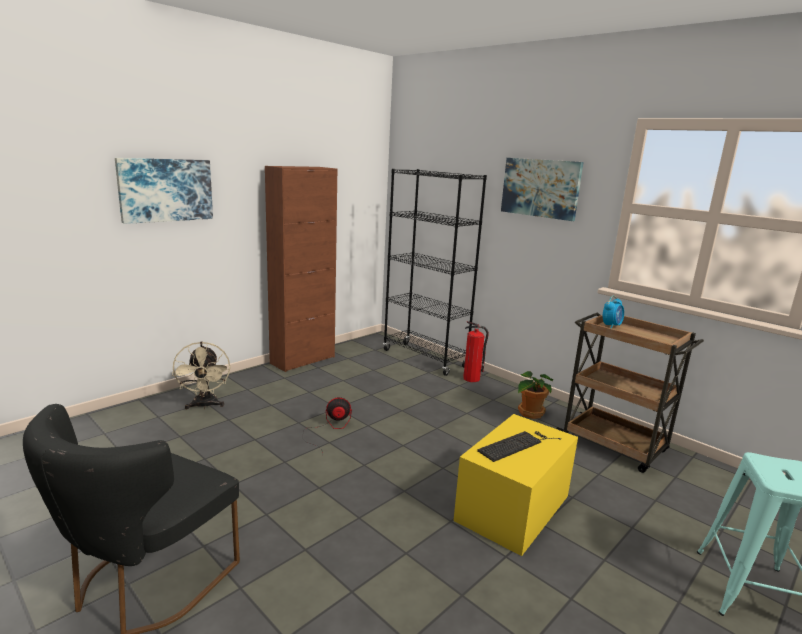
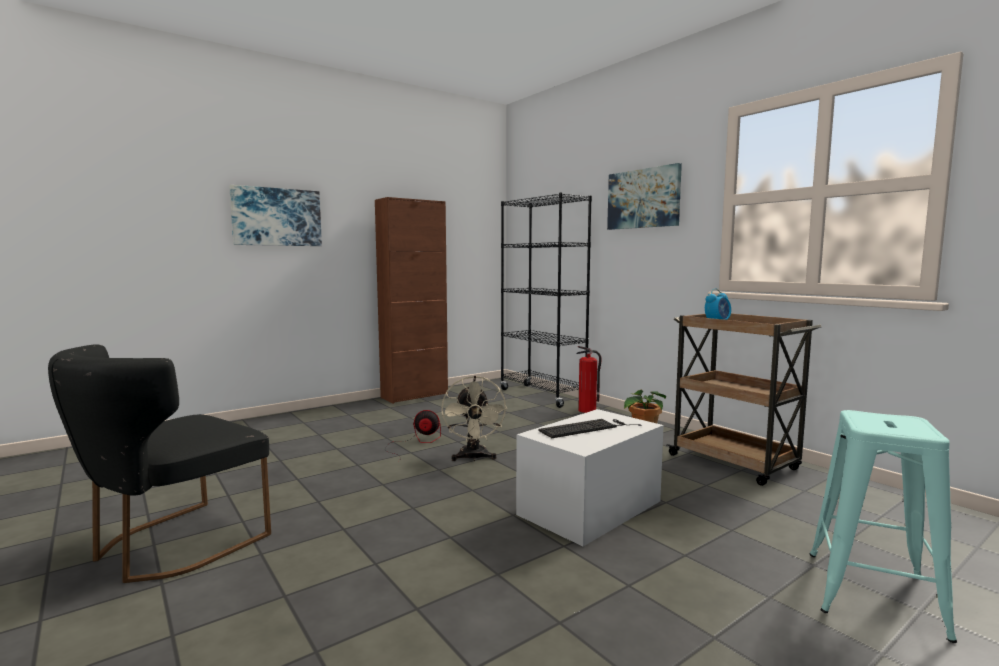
camera: 10 degrees right, 10 degrees down
beige fan [172,342,230,409] -> beige fan moved to [441,376,507,461]
yellow storage box [454,414,578,556] -> white storage box [516,409,664,546]

